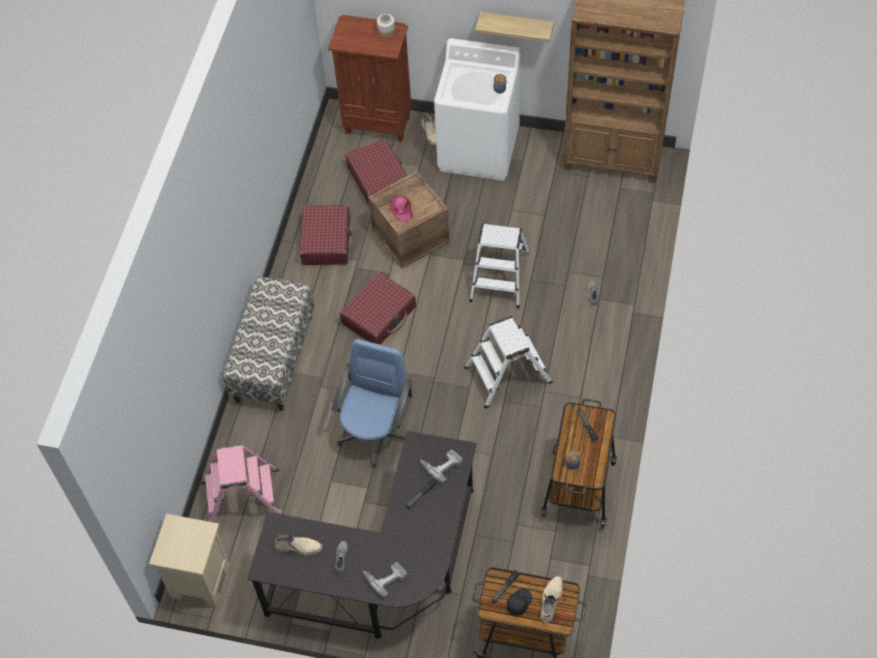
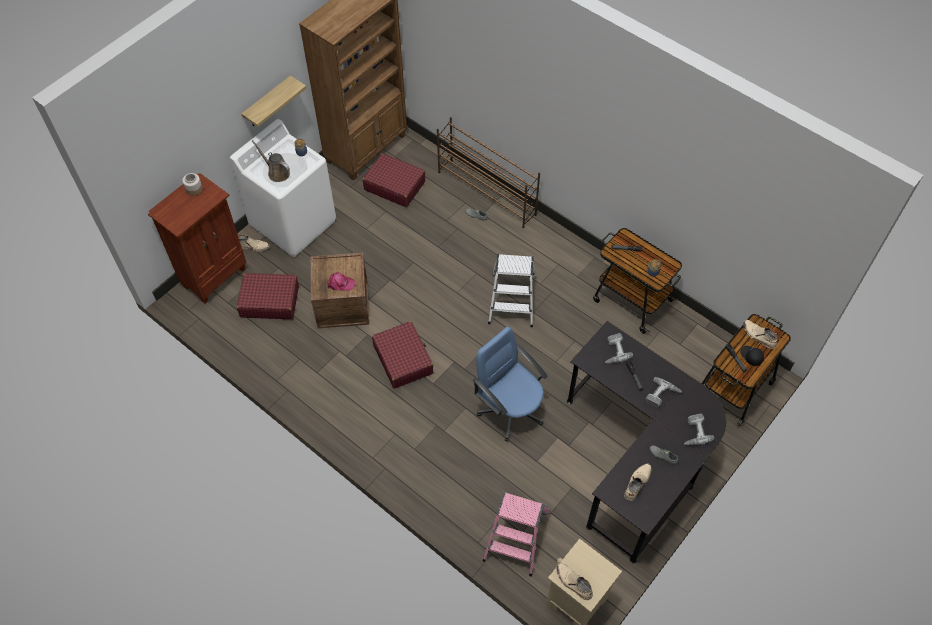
camera: 65 degrees left, 0 degrees up
bench [223,276,315,411] -> none
red suitcase [300,205,352,265] -> red suitcase moved to [363,153,425,207]
white step ladder [469,223,530,309] -> none
none -> brown watering can [252,140,290,182]
none -> brown shoe rack [437,117,540,228]
none -> beige boot [556,563,593,600]
none -> power drill [645,377,682,407]

